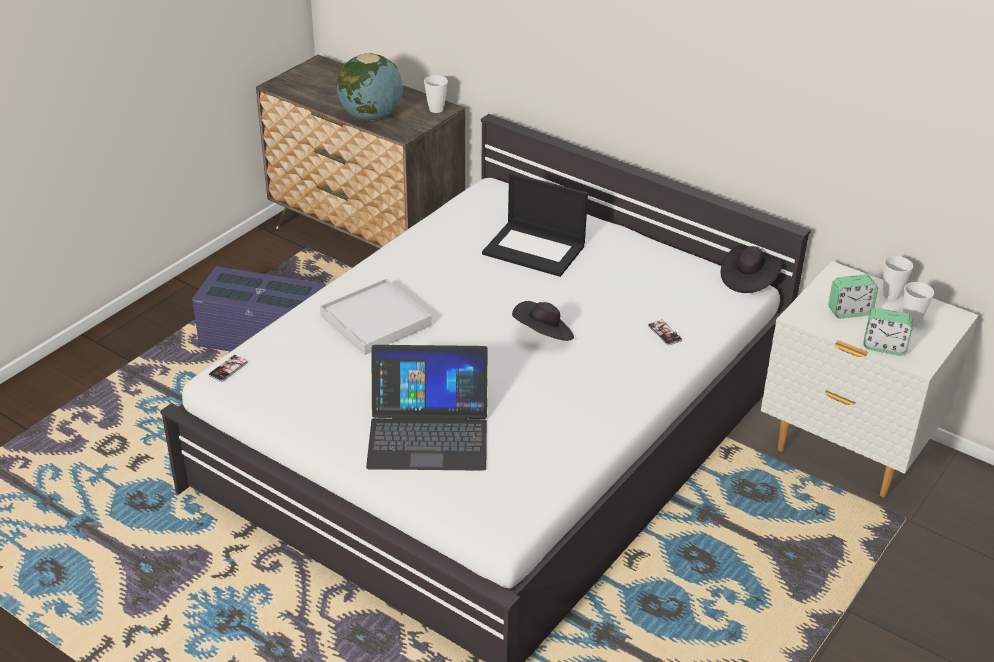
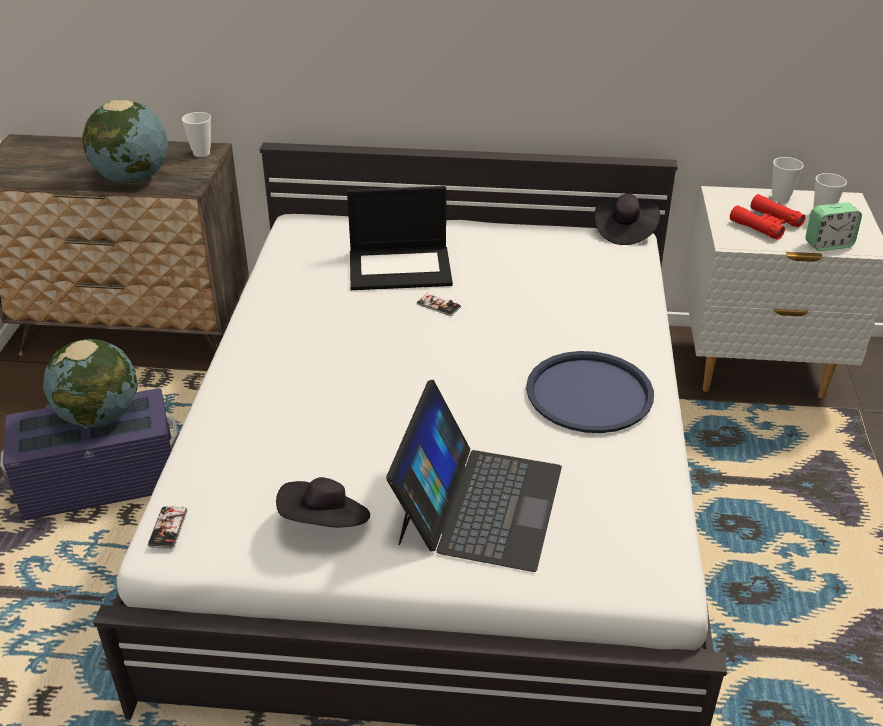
camera: 30 degrees left, 0 degrees up
white tray [320,279,432,355] -> none
laptop [366,345,488,471] -> laptop turned 45 degrees counterclockwise [386,380,562,572]
black hat [512,301,574,341] -> black hat moved to [276,477,370,528]
phone [648,319,682,345] -> phone moved to [416,293,461,316]
alarm clock [828,274,878,318] -> red binoculars [730,194,805,240]
none -> globe [43,338,138,427]
none -> blue tray [526,351,654,433]

